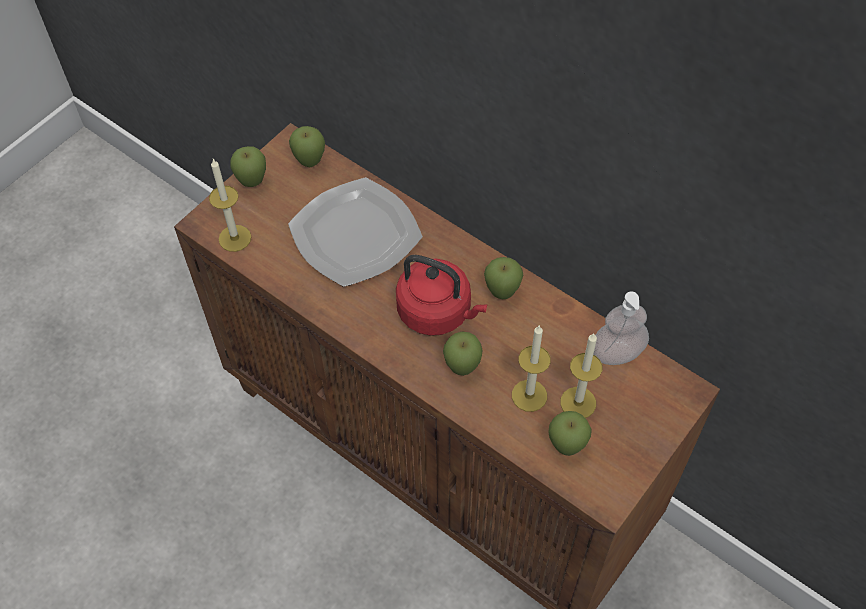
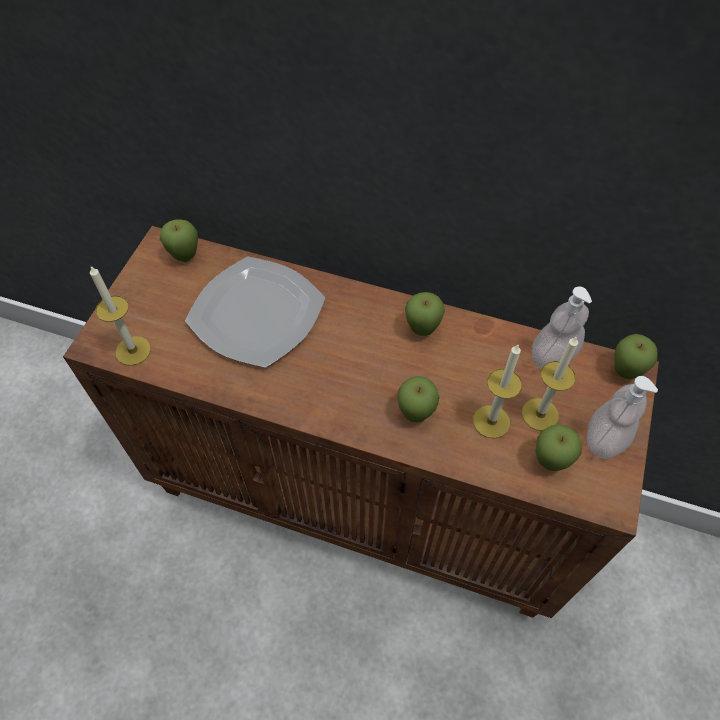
camera: 20 degrees left, 0 degrees up
apple [230,146,266,187] -> apple moved to [614,334,657,379]
red kettle [396,255,487,336] -> none
none -> soap dispenser [587,376,658,459]

